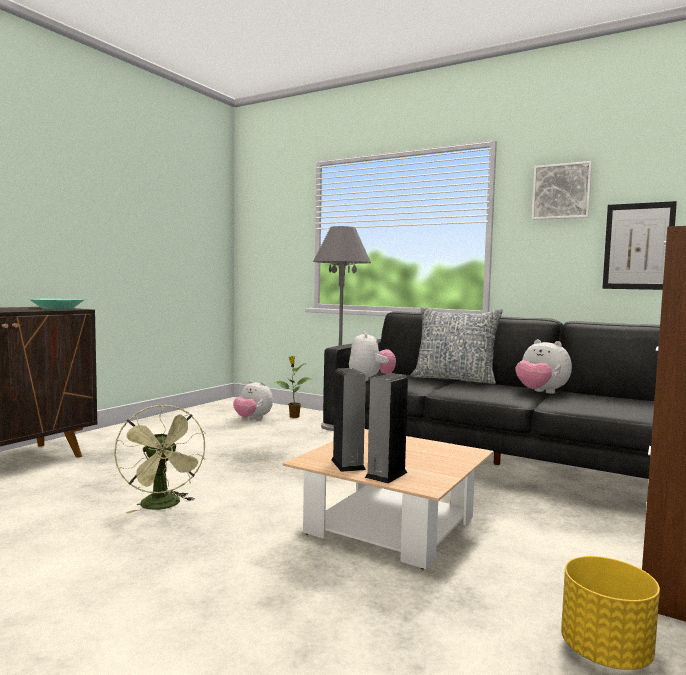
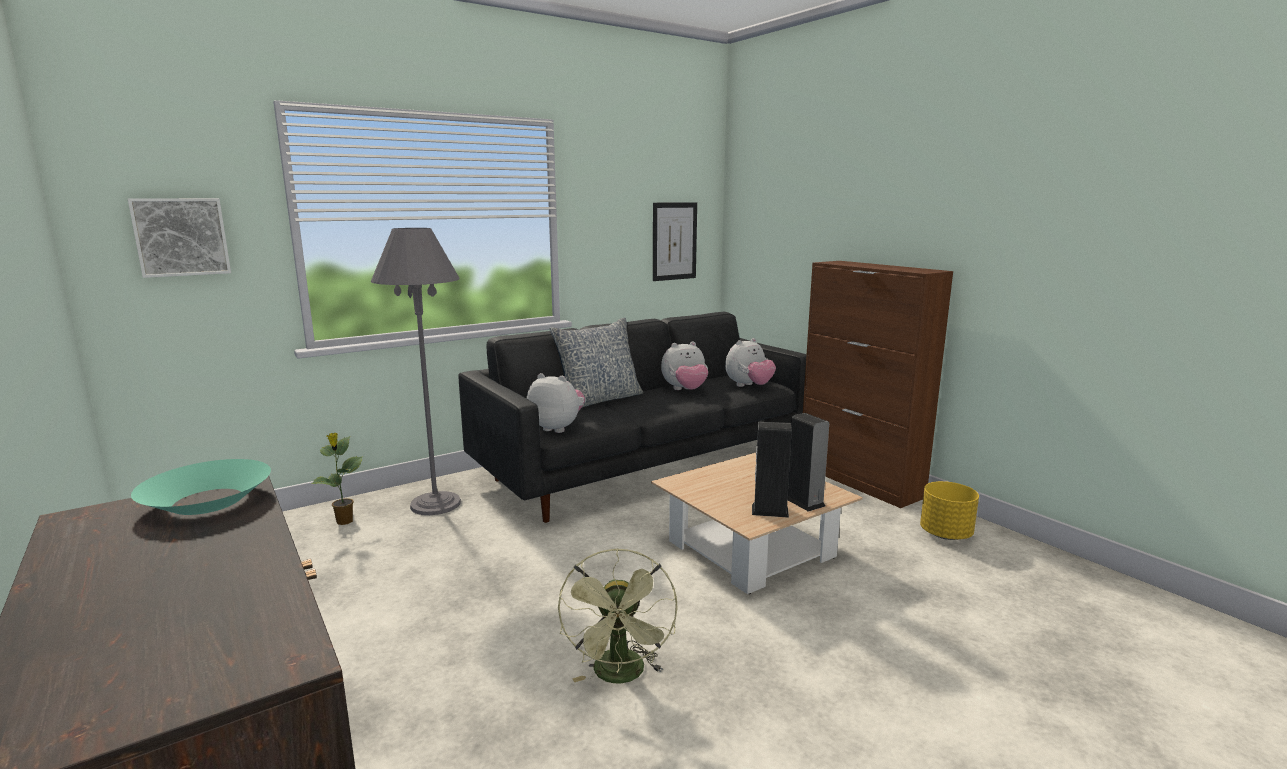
camera: 65 degrees left, 10 degrees up
green fan [114,405,206,514] -> green fan turned 90 degrees clockwise [558,548,678,684]
plush toy [233,380,273,419] -> plush toy moved to [725,338,776,387]
picture [532,161,592,220] -> picture moved to [128,198,231,278]

